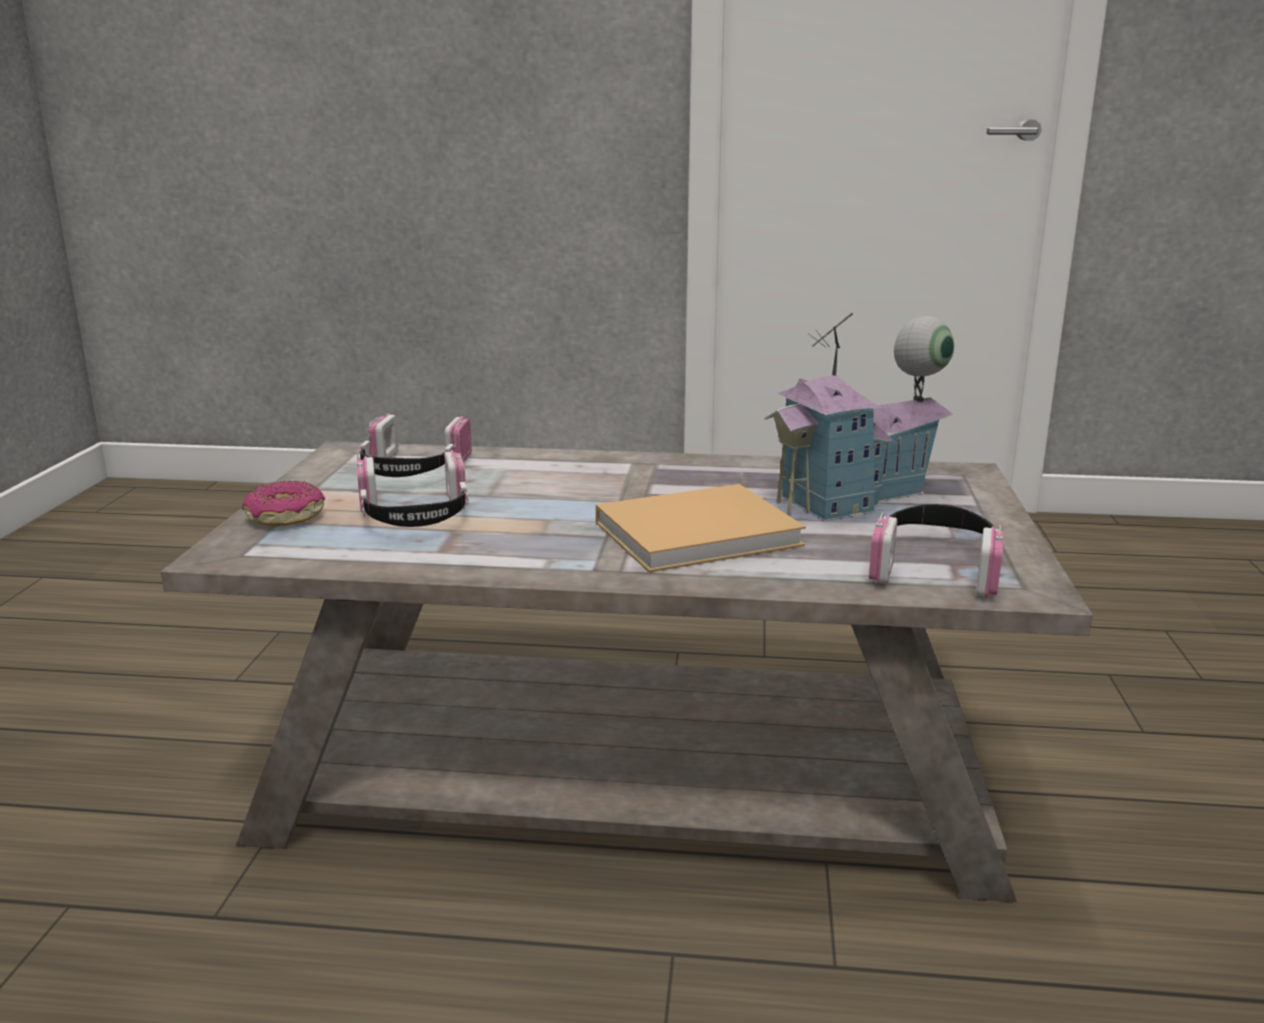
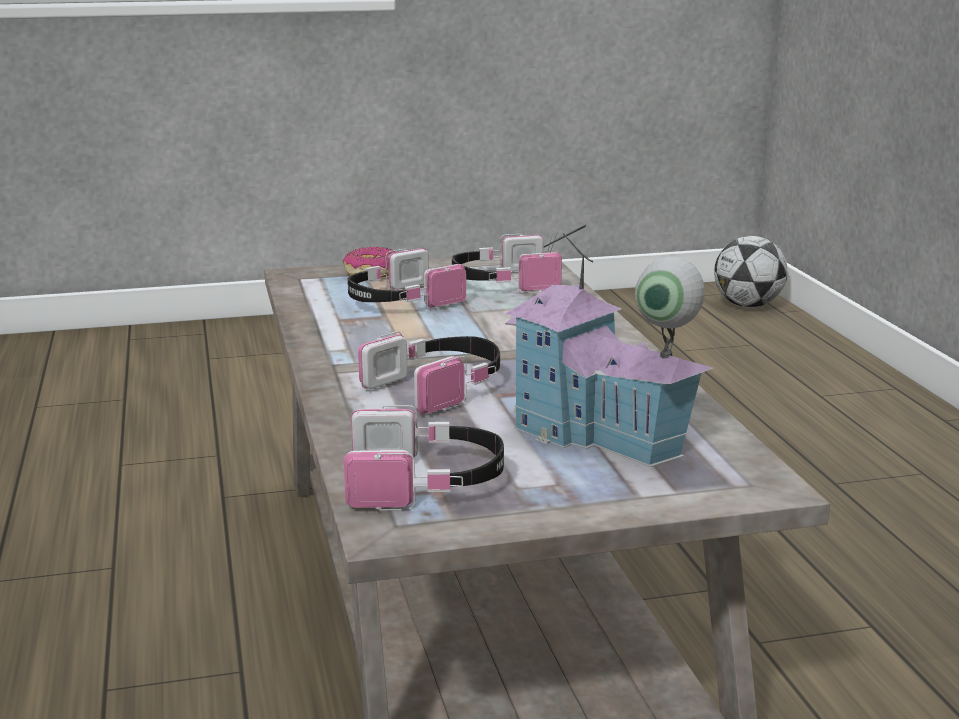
camera: 70 degrees right, 0 degrees up
beige book [596,484,806,573] -> headphones [358,331,500,414]
none -> football [714,236,787,308]

